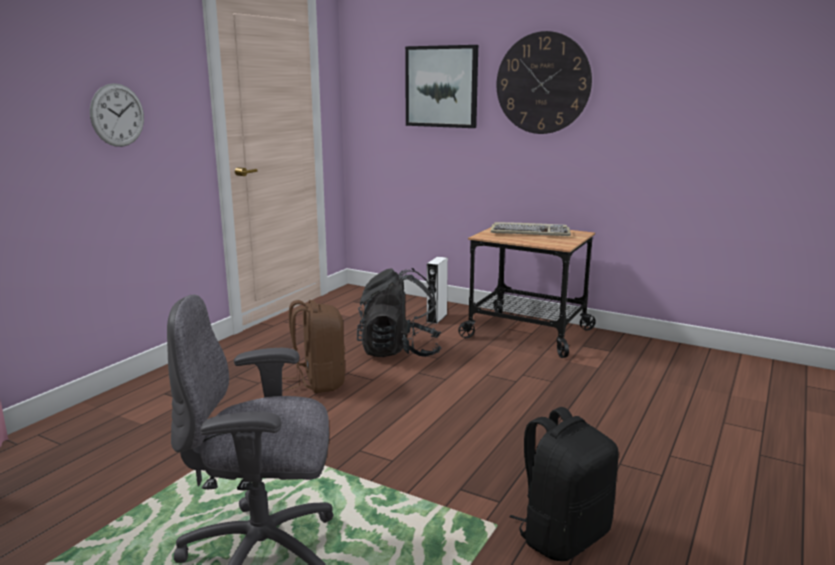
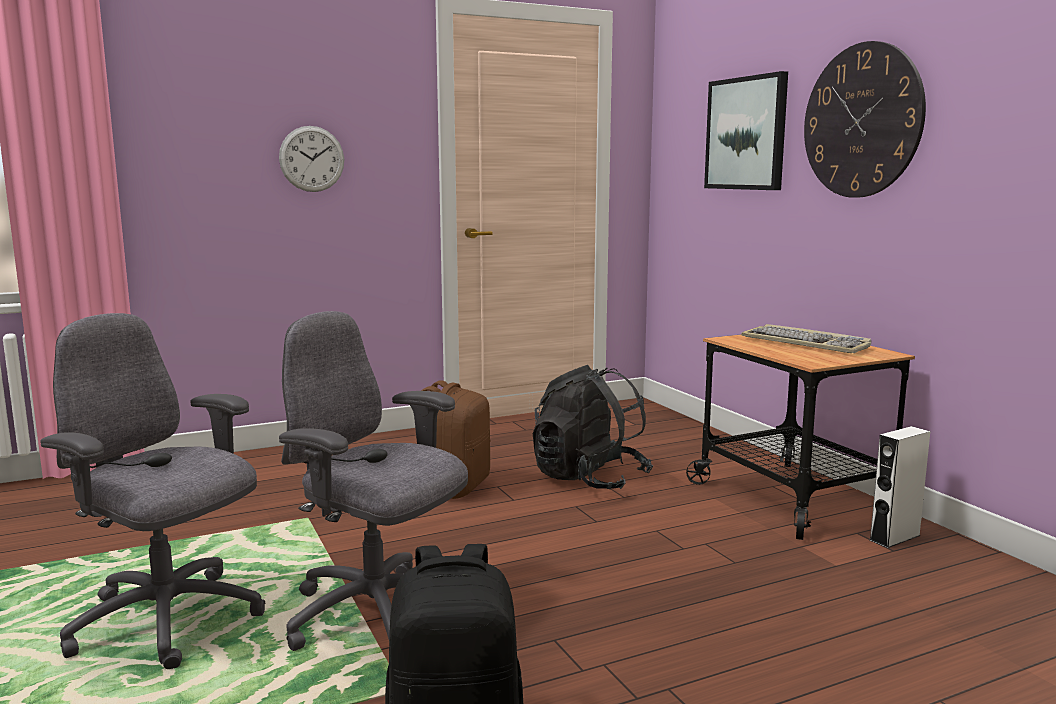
camera: 35 degrees right, 5 degrees down
white speaker [427,257,448,324] -> white speaker moved to [870,426,930,548]
none -> grey office chair [279,311,468,651]

